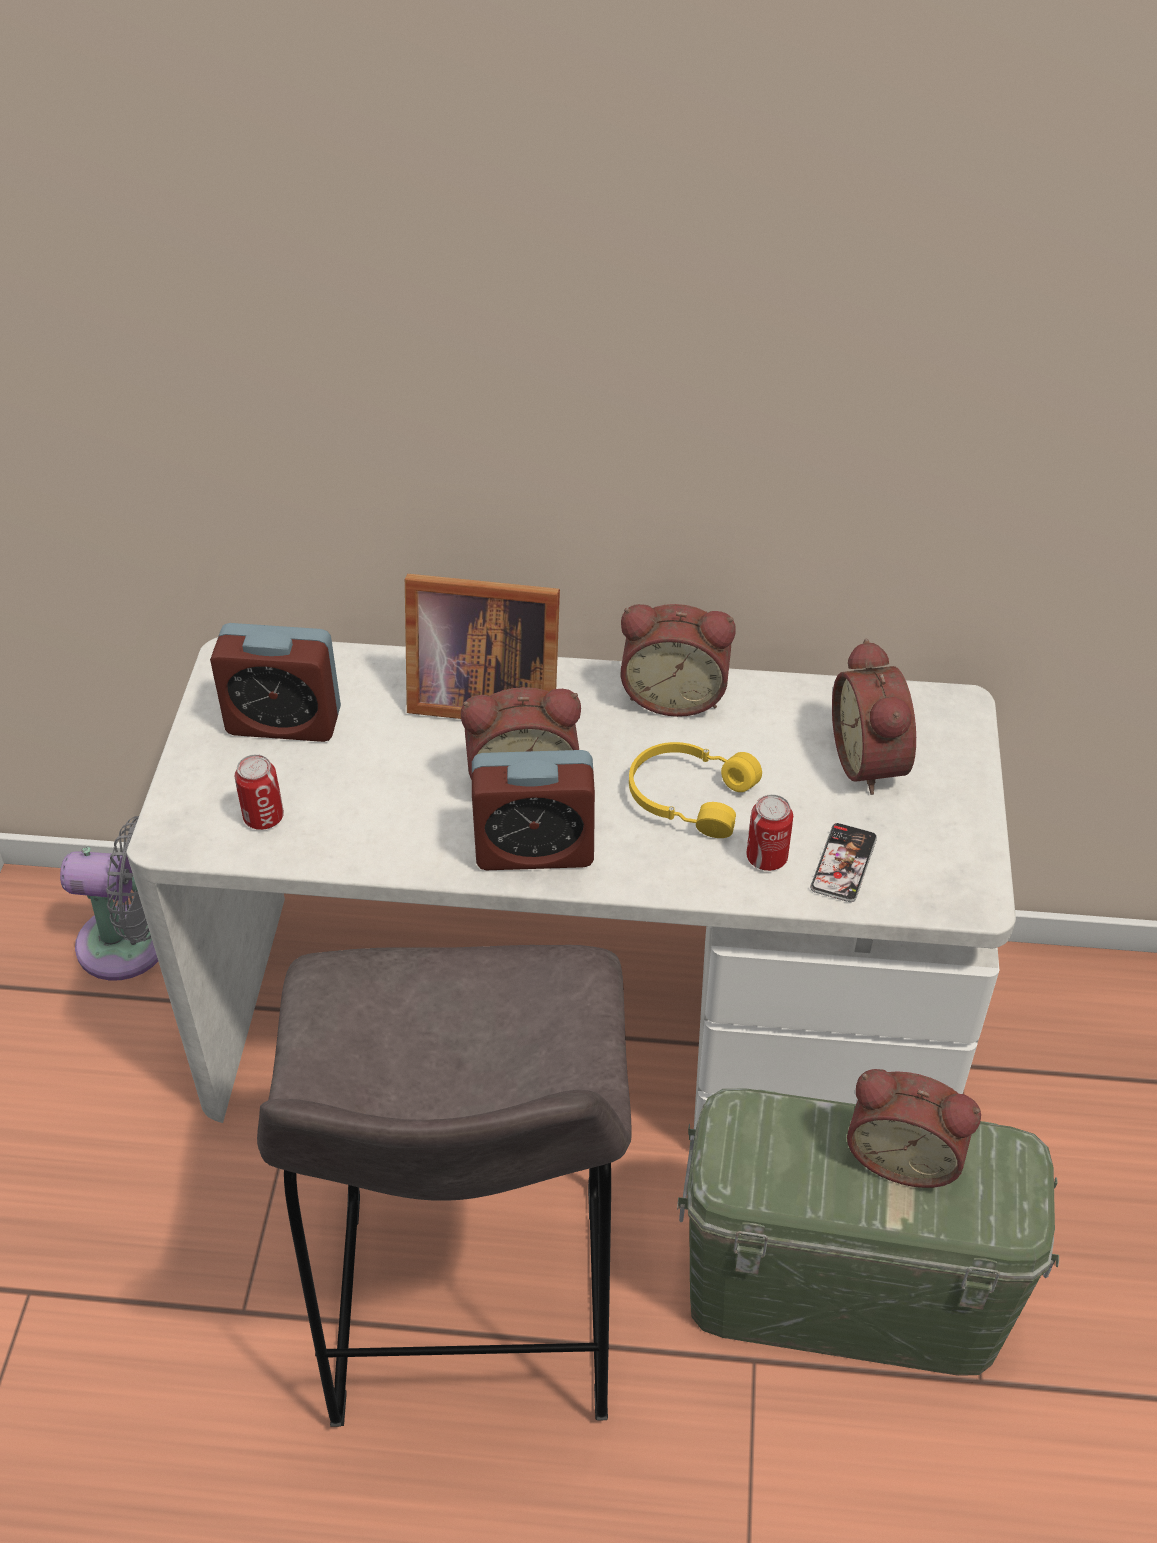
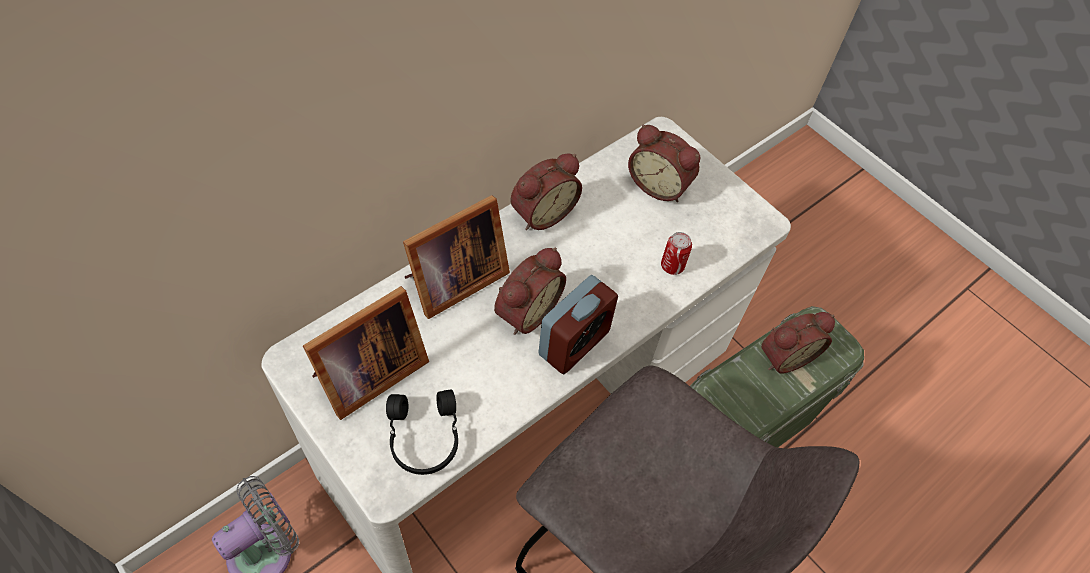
camera: 50 degrees left, 10 degrees up
alarm clock [210,623,341,742] -> picture frame [303,286,429,420]
can [234,754,284,830] -> black headphones [386,389,458,475]
yellow headphones [629,742,762,838] -> none
phone [810,823,877,902] -> none

